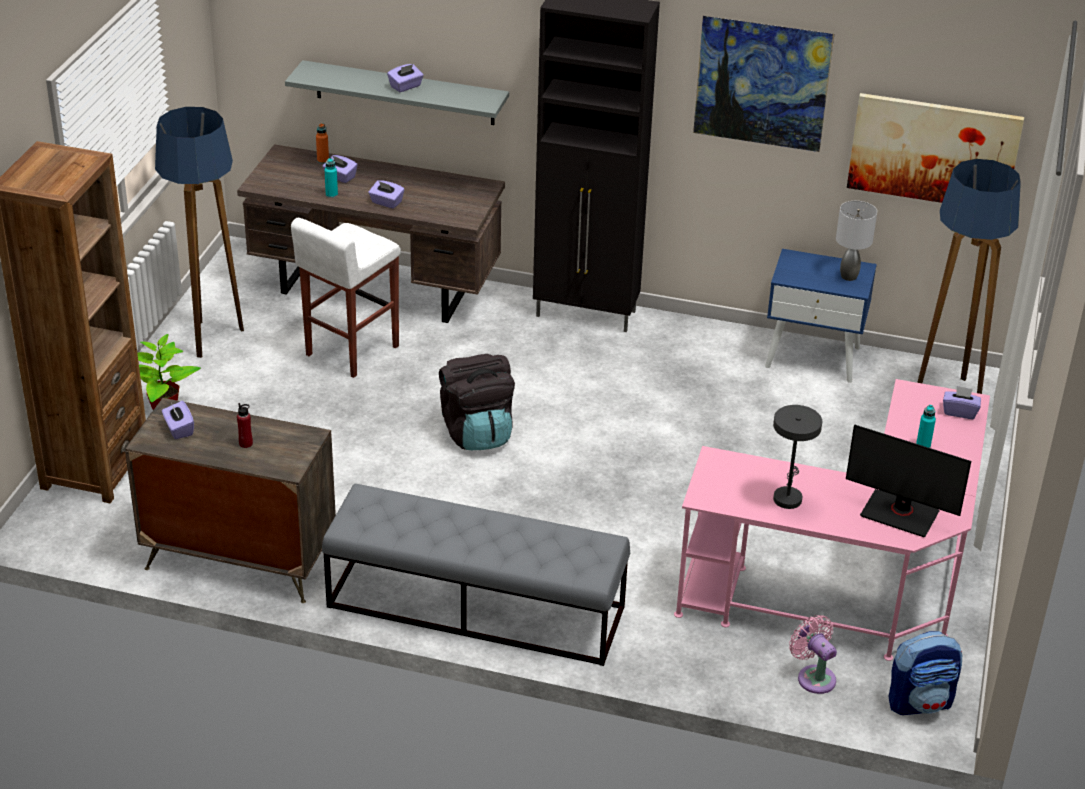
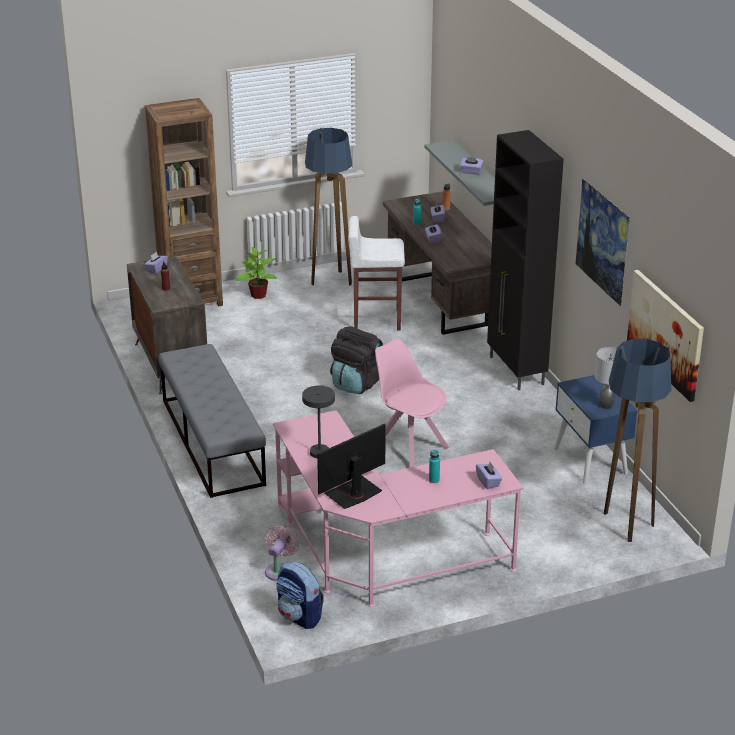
camera: 55 degrees right, 5 degrees down
monitor [846,424,971,537] -> monitor turned 60 degrees clockwise [317,424,386,509]
none -> pink chair [375,338,449,468]

